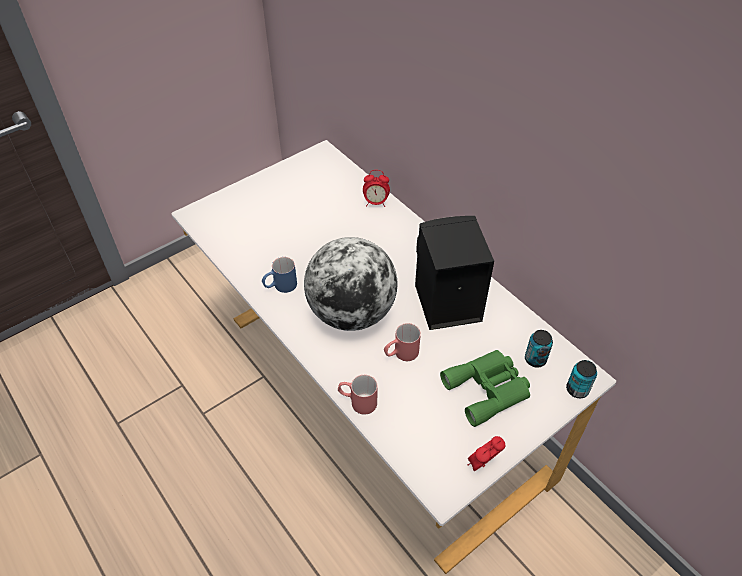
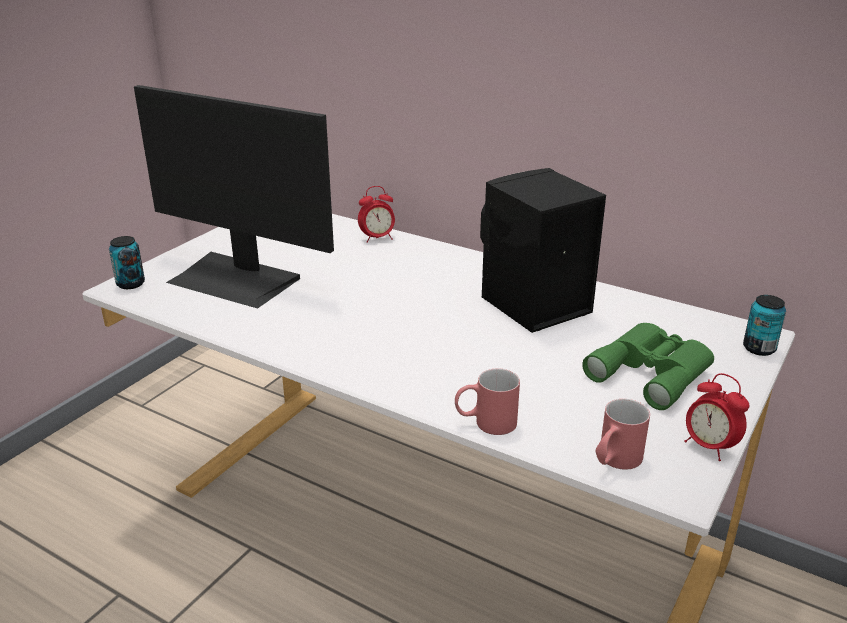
camera: 20 degrees left, 20 degrees down
blue mug [262,257,297,293] -> none
globe [304,237,397,331] -> none
red mug [384,323,421,361] -> red mug moved to [596,399,650,470]
alarm clock [468,436,505,471] -> alarm clock turned 75 degrees counterclockwise [684,373,749,461]
can [525,330,553,367] -> can moved to [109,236,145,289]
none -> monitor [134,85,334,309]

